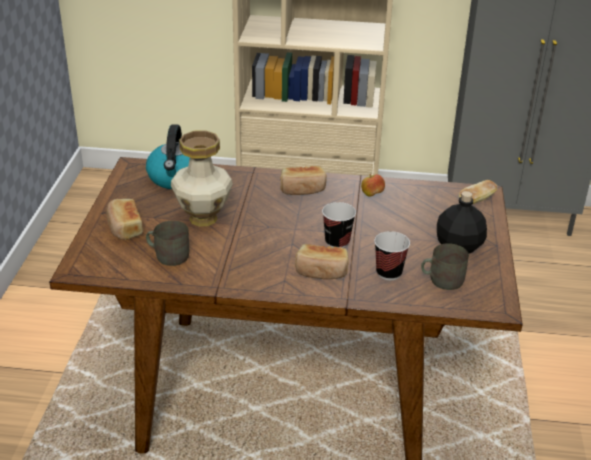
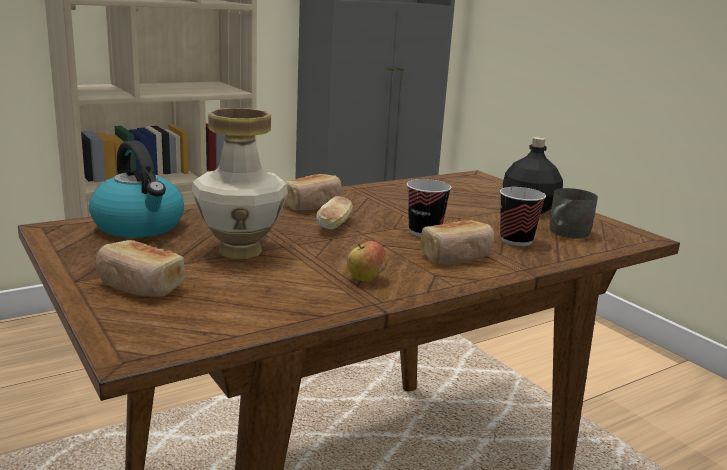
camera: 40 degrees left, 15 degrees down
grey mug [146,221,189,266] -> none
apple [361,174,385,197] -> apple moved to [347,241,387,282]
bread [458,180,498,204] -> bread moved to [316,196,353,229]

